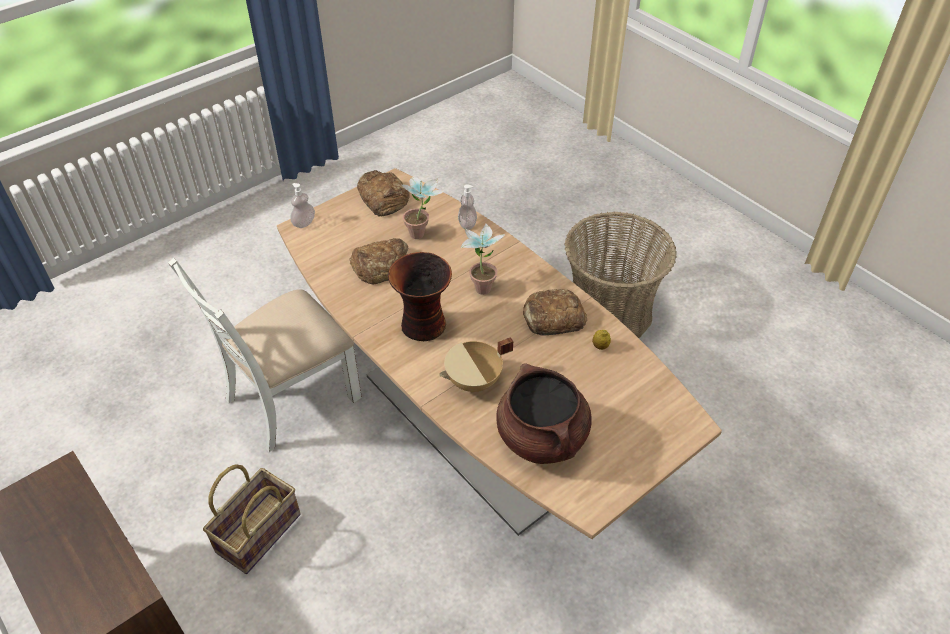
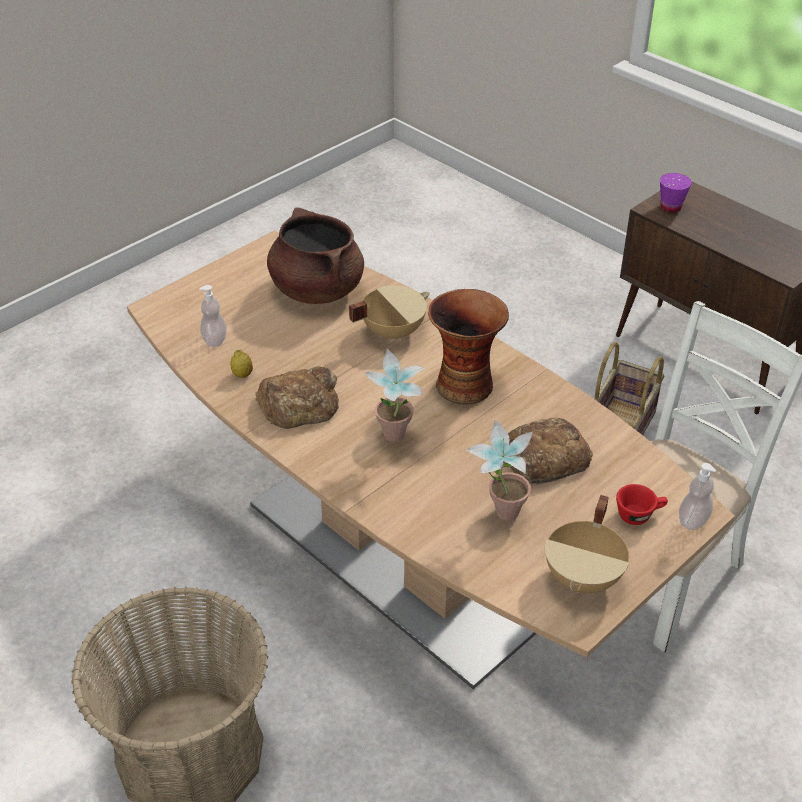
camera: 175 degrees right, 5 degrees down
bread [357,170,410,216] -> beige cooking pot [545,495,629,593]
soap dispenser [458,184,477,230] -> soap dispenser moved to [199,285,226,347]
none -> red cup [616,484,668,525]
none -> purple cup [660,173,692,212]

